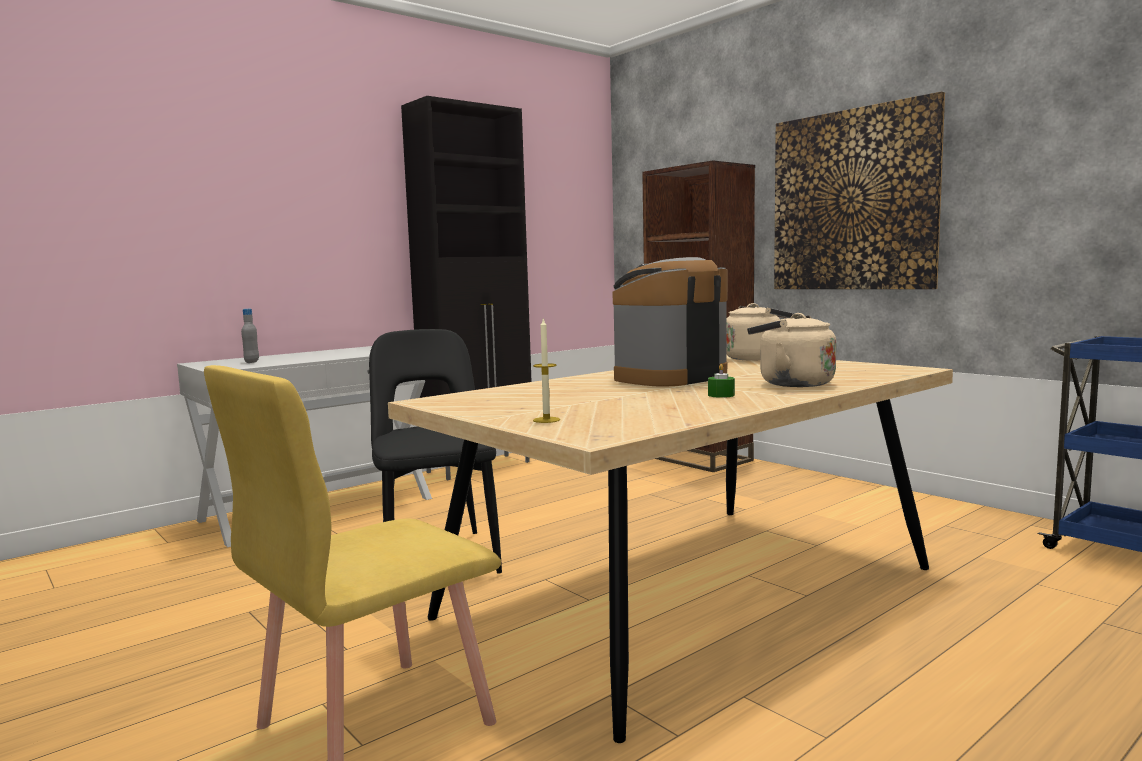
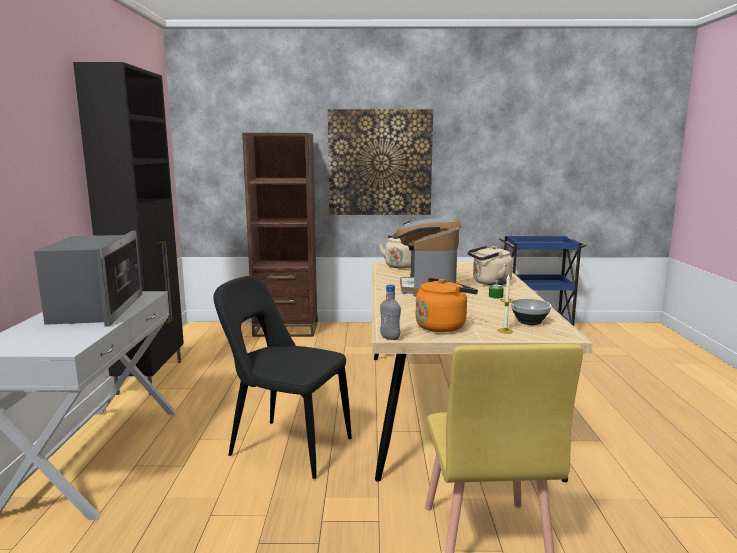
camera: 50 degrees left, 5 degrees up
grey bottle [241,309,259,363] -> grey bottle moved to [380,284,401,340]
none -> microwave [34,231,142,327]
none -> orange kettle [416,278,478,332]
none -> bowl [511,299,552,325]

